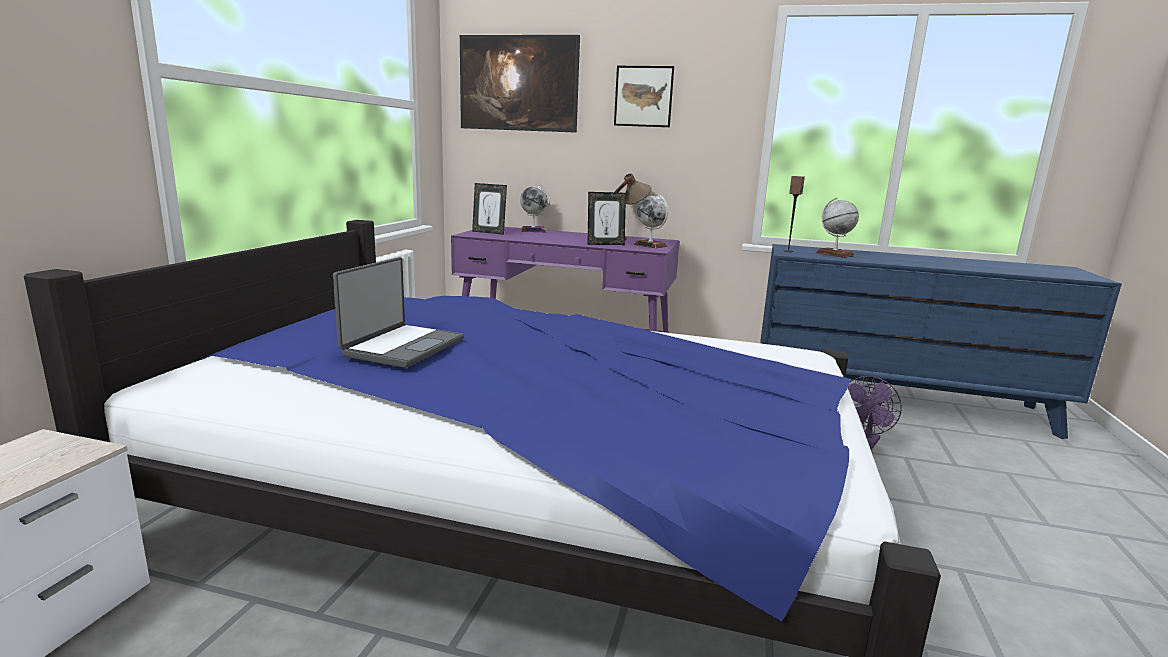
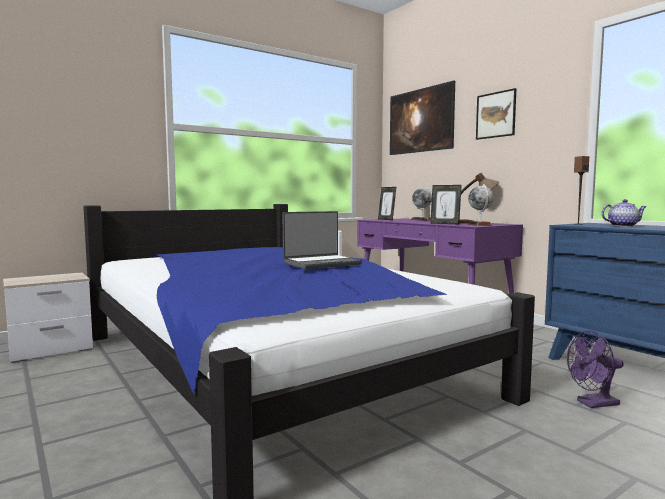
camera: 40 degrees right, 10 degrees down
laptop [333,257,464,368] -> laptop moved to [283,211,362,269]
globe [815,198,859,258] -> teapot [601,199,647,227]

